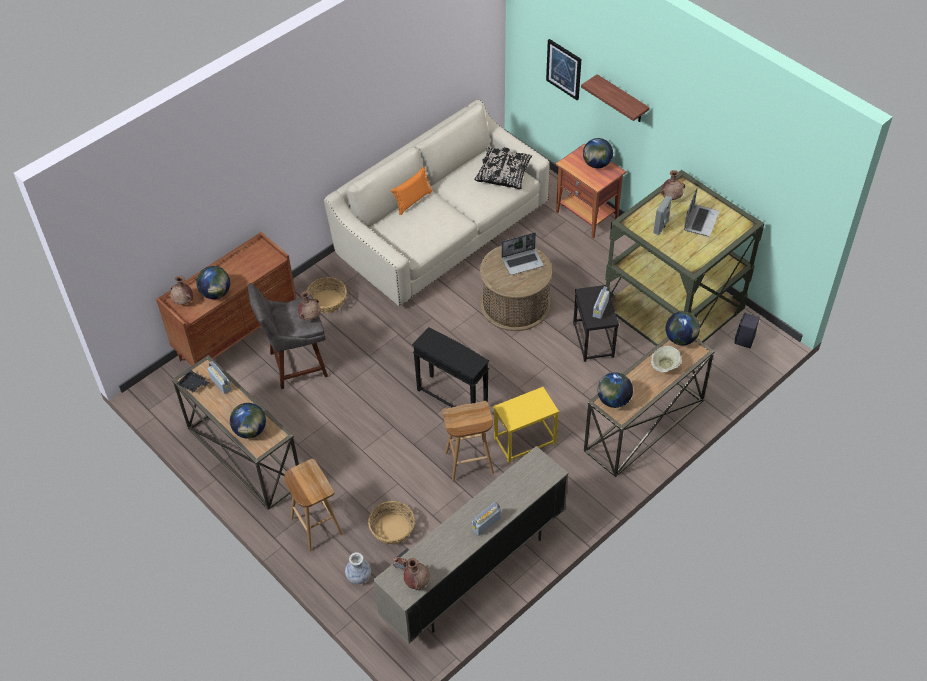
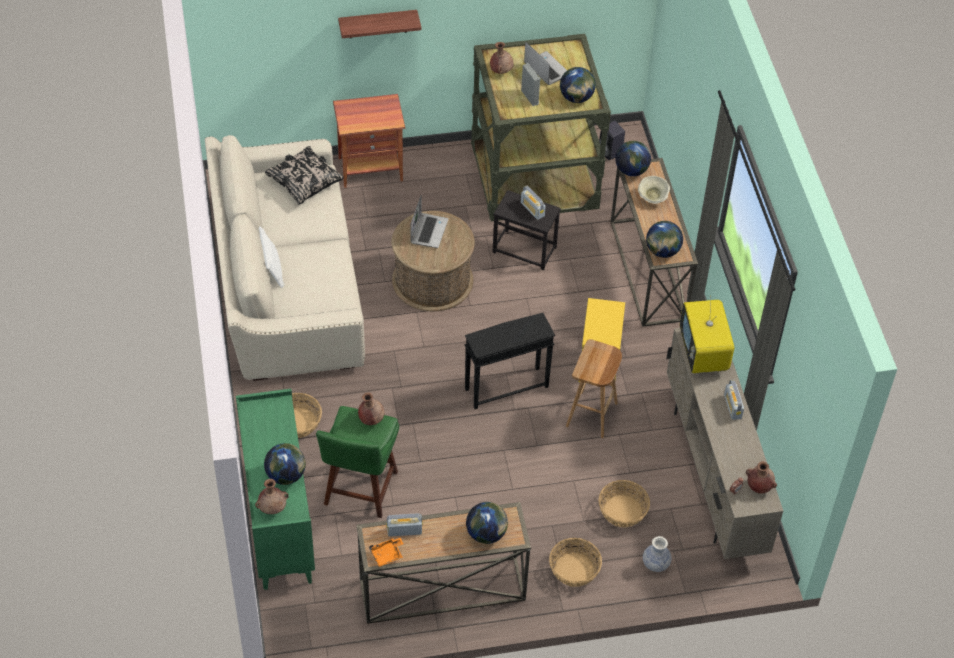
camera: 60 degrees left, 0 degrees up
brown cabinet [156,232,297,366] -> green cabinet [236,389,315,590]
black tray [177,369,209,392] -> orange tray [369,538,403,567]
grey stool [248,283,328,389] -> green stool [316,406,399,518]
brown stool [284,459,343,551] -> basket [549,538,602,587]
orange pillow [391,167,432,215] -> white pillow [259,226,284,288]
picture [546,39,581,100] -> none
globe [583,138,613,168] -> globe moved to [560,67,596,103]
none -> television [680,296,734,373]

